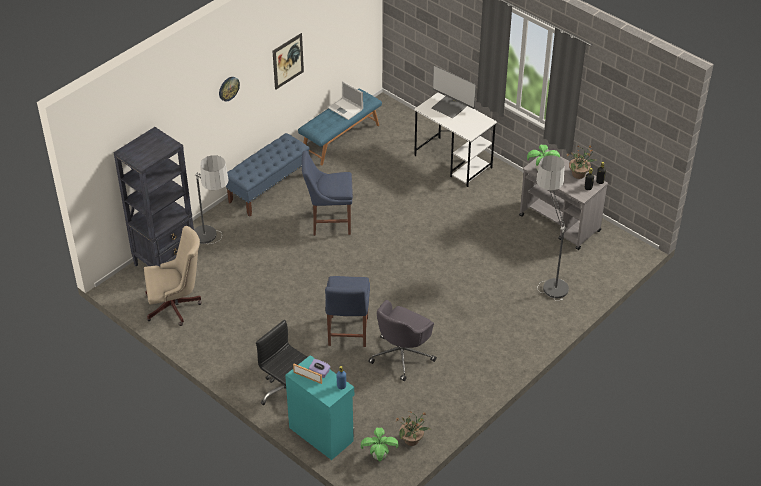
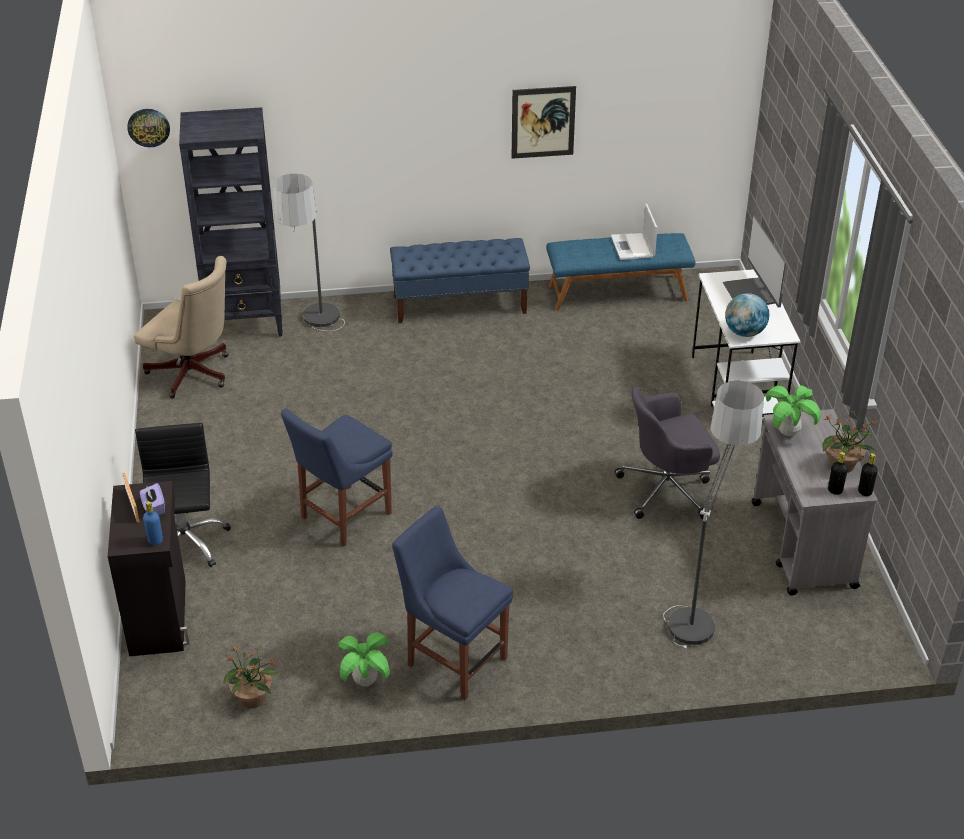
camera: 40 degrees right, 5 degrees down
wall clock [219,77,240,101] -> wall clock moved to [127,109,170,147]
turquoise cabinet [285,355,354,460] -> black cabinet [108,481,190,656]
blue chair [302,151,353,236] -> blue chair moved to [392,506,513,700]
potted plant [361,428,398,461] -> potted plant moved to [338,632,390,687]
grey office chair [368,300,437,381] -> grey office chair moved to [615,386,720,519]
none -> globe [725,293,769,337]

